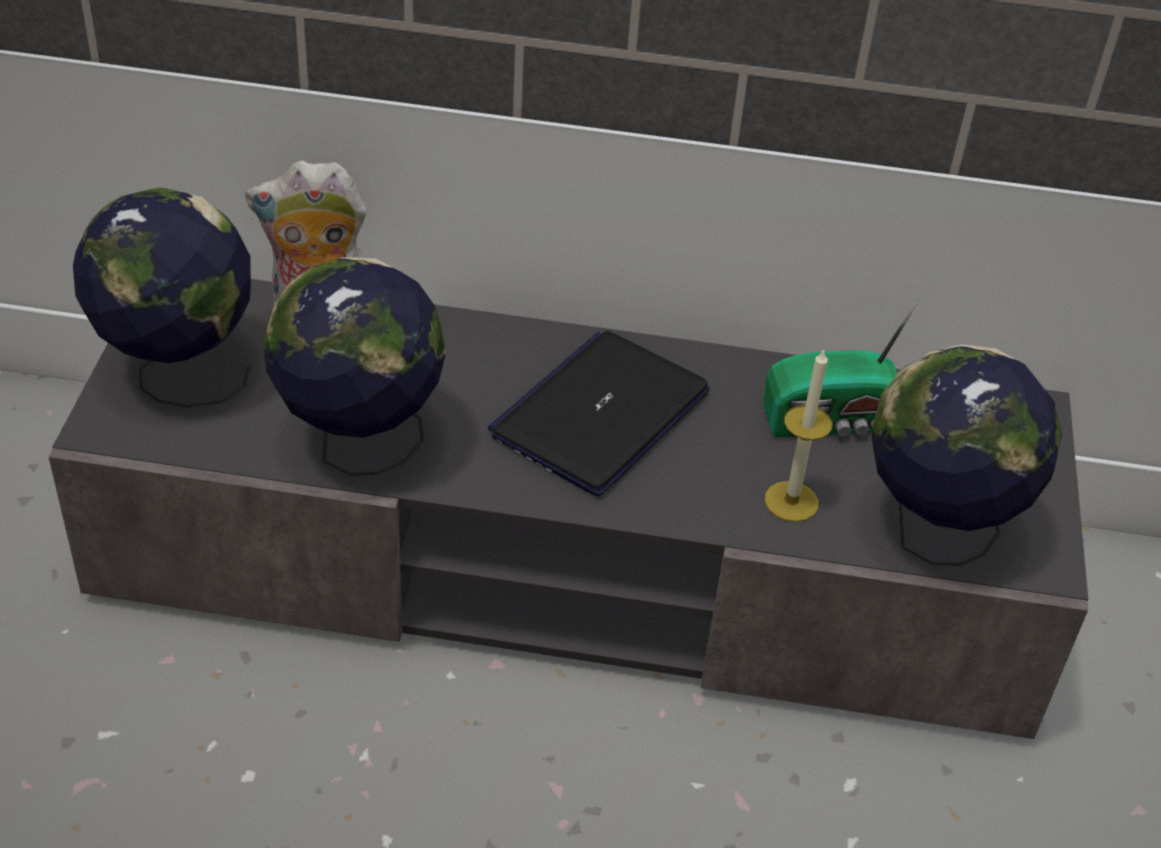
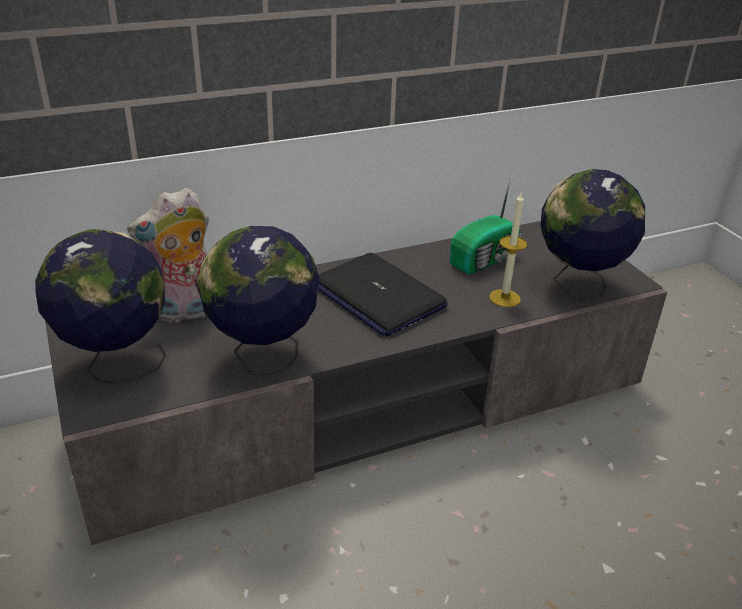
camera: 30 degrees left, 10 degrees down
laptop [488,331,710,496] -> laptop turned 45 degrees counterclockwise [318,253,448,337]

